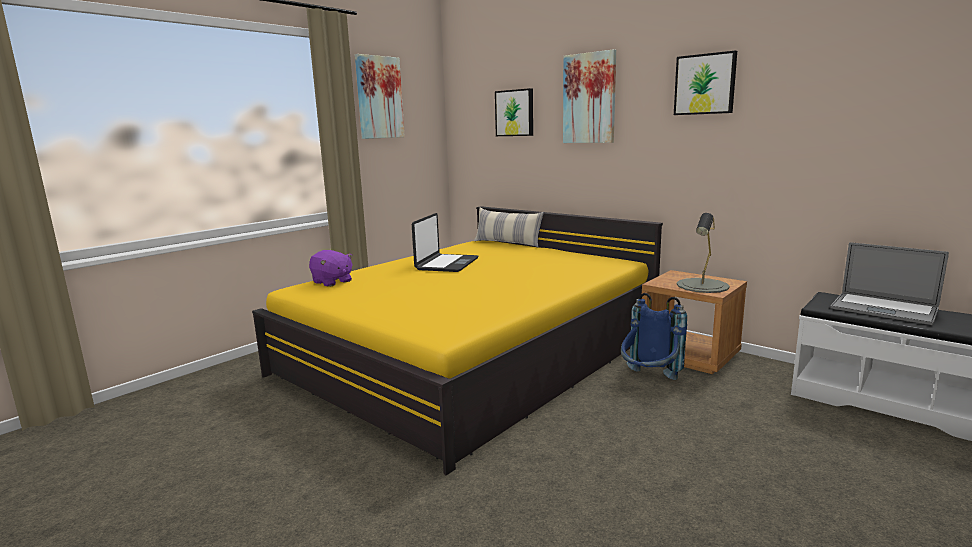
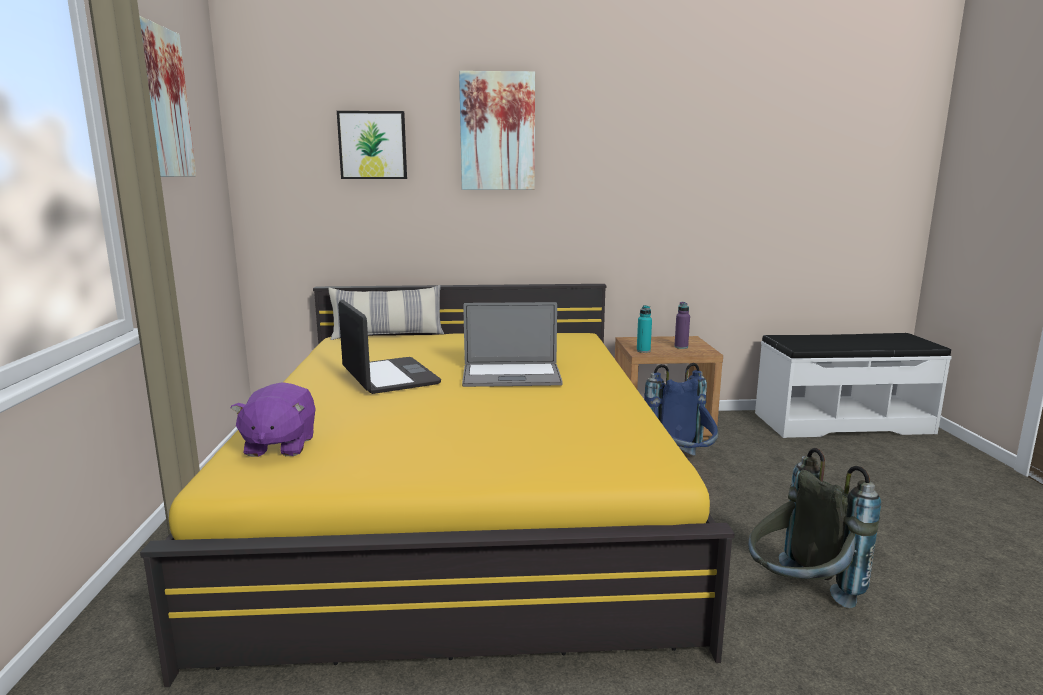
camera: 45 degrees left, 0 degrees up
purple plush toy [309,250,353,287] -> purple plush toy turned 90 degrees clockwise [231,382,316,457]
picture [674,51,737,115] -> none
grey table lamp [677,213,730,293] -> purple bottle [674,302,690,349]
laptop [830,242,949,325] -> laptop moved to [462,302,562,387]
none -> turquoise bottle [637,305,652,353]
none -> grey backpack [748,448,881,608]

